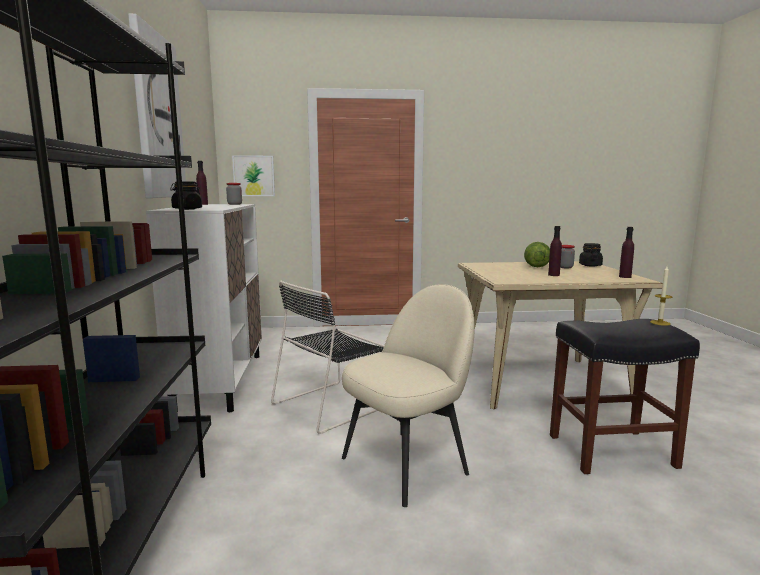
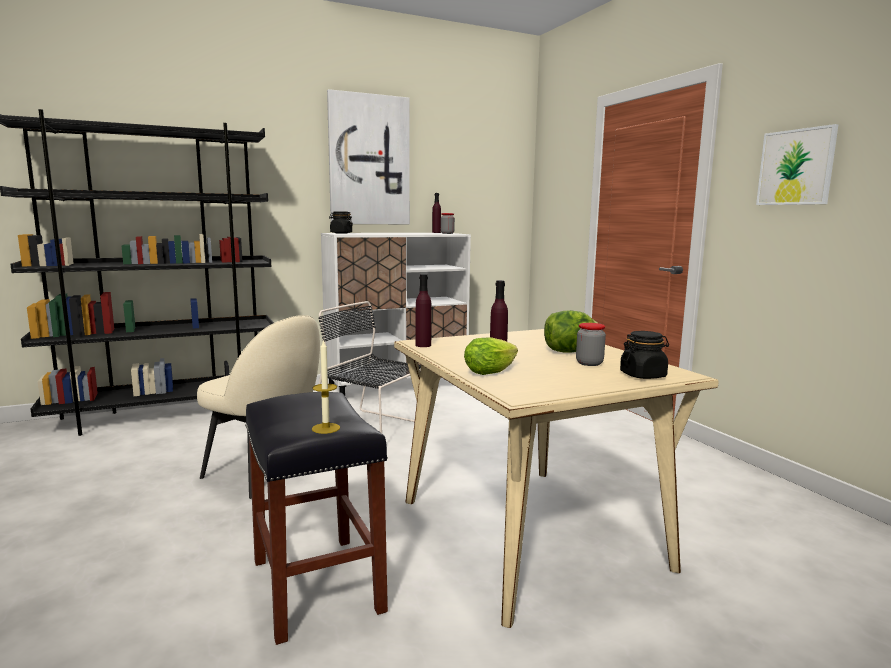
camera: 70 degrees right, 0 degrees up
picture [232,155,275,196] -> picture moved to [756,124,839,205]
purple bottle [619,227,634,278] -> purple bottle moved to [415,274,432,347]
none -> lettuce [464,337,518,375]

